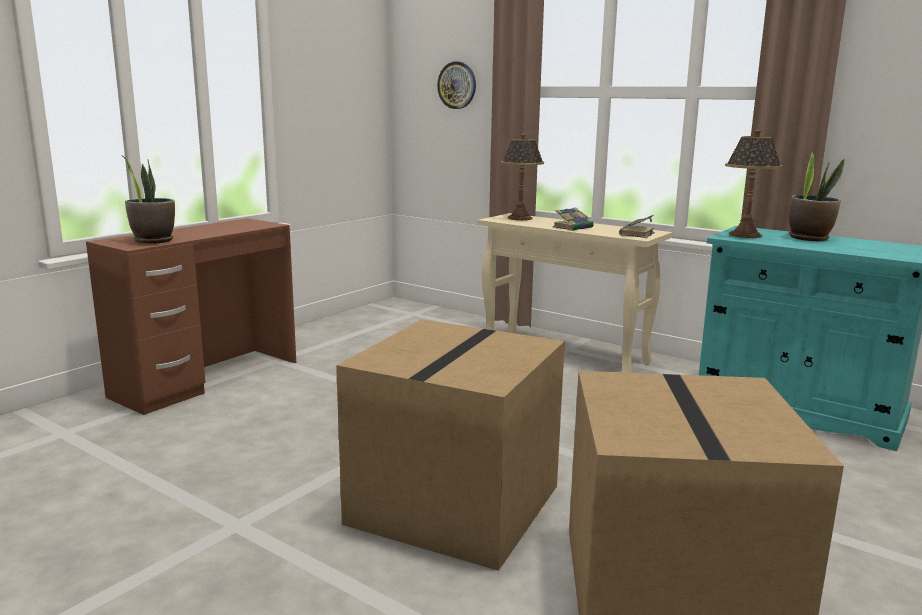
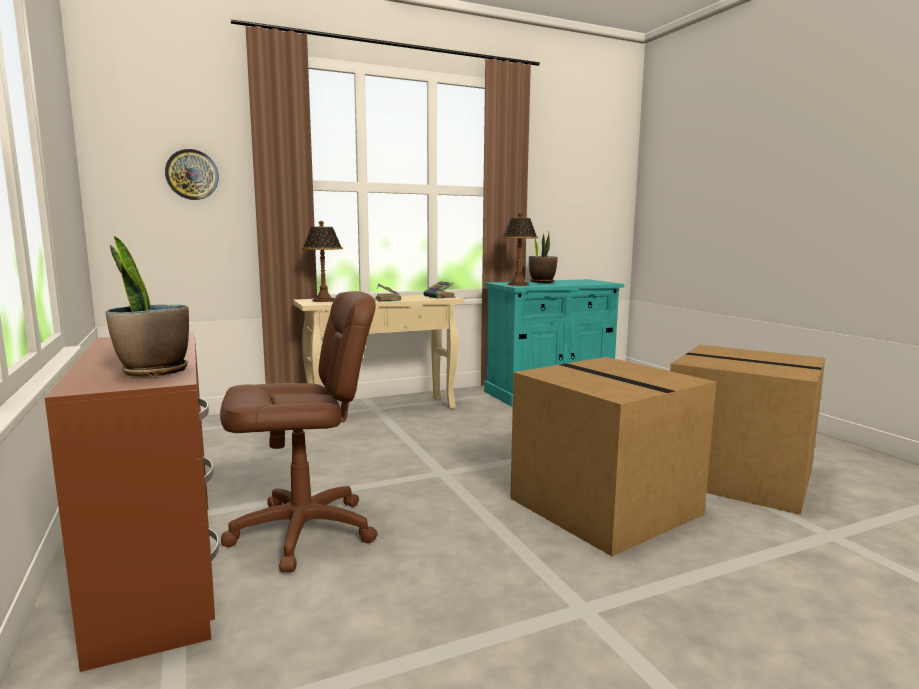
camera: 60 degrees left, 5 degrees down
none -> brown office chair [220,291,378,573]

